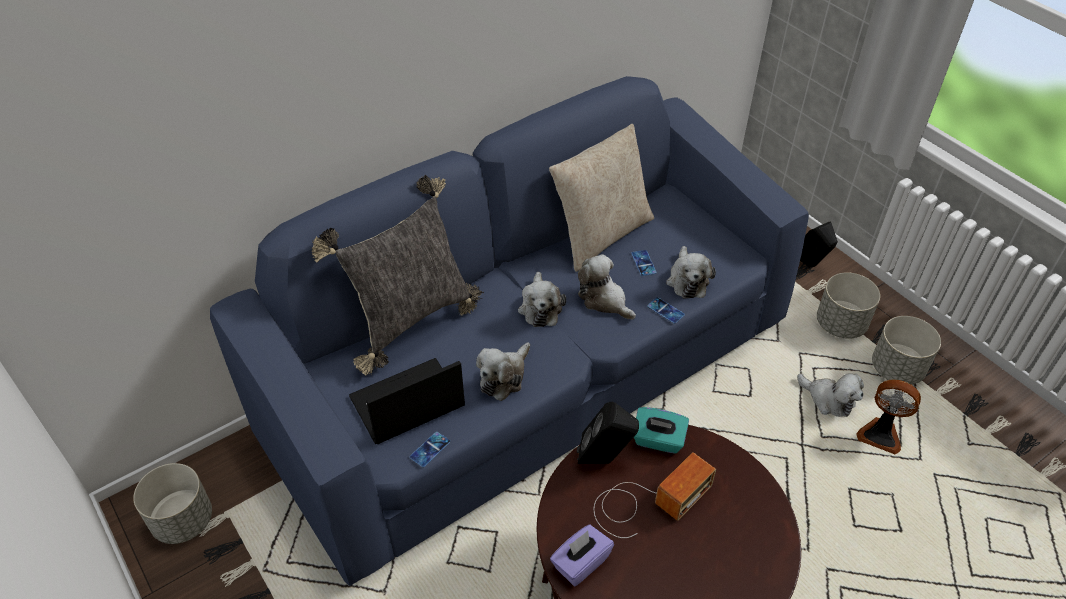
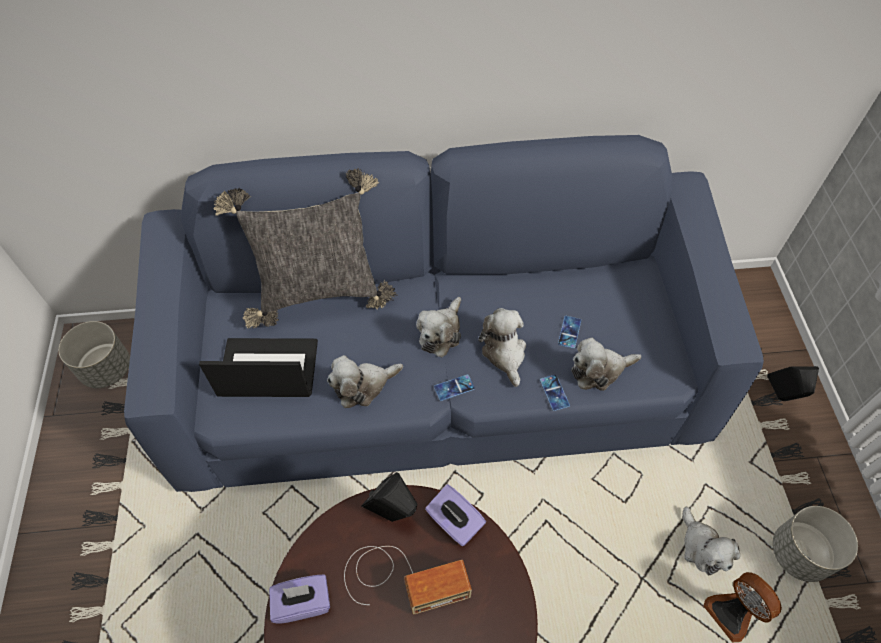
camera: 30 degrees right, 10 degrees up
phone [410,432,450,467] -> phone moved to [434,374,475,401]
beige pillow [549,124,654,272] -> none
turquoise tissue box [633,407,689,454] -> purple tissue box [425,484,486,546]
plush toy [666,246,716,298] -> plush toy turned 45 degrees clockwise [571,338,641,391]
grey planter [817,272,880,339] -> none

